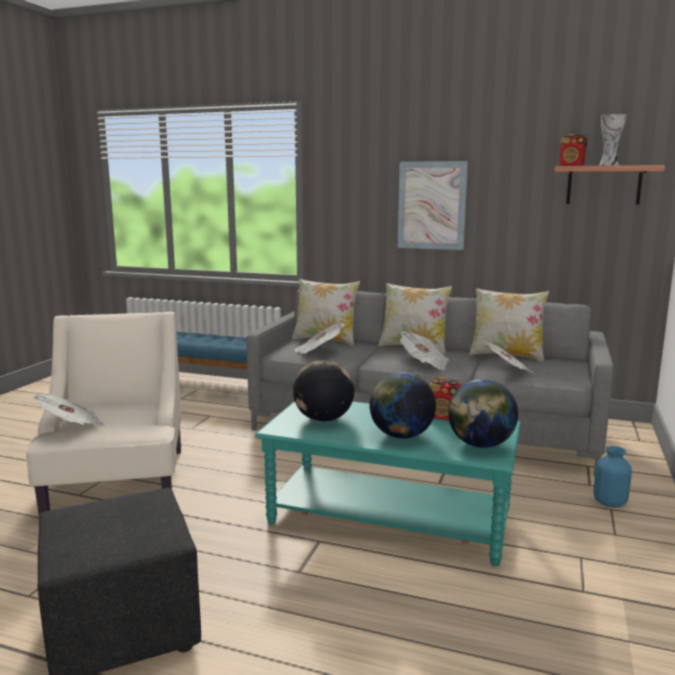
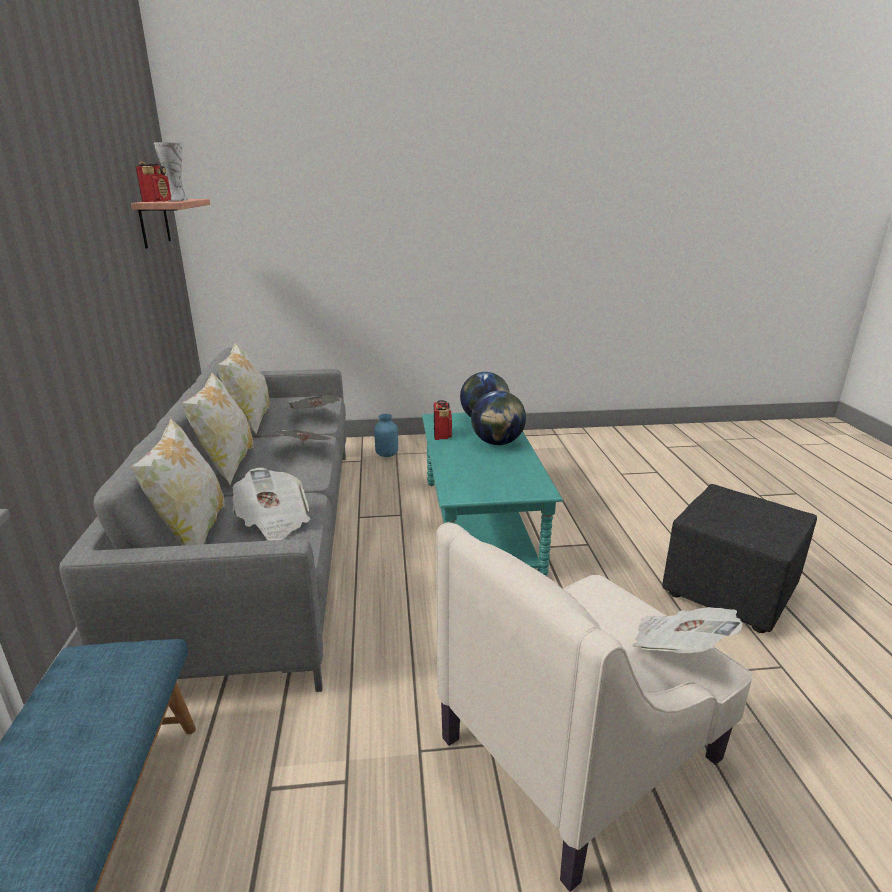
camera: 115 degrees left, 10 degrees up
globe [293,360,355,422] -> none
picture [398,161,468,250] -> none

